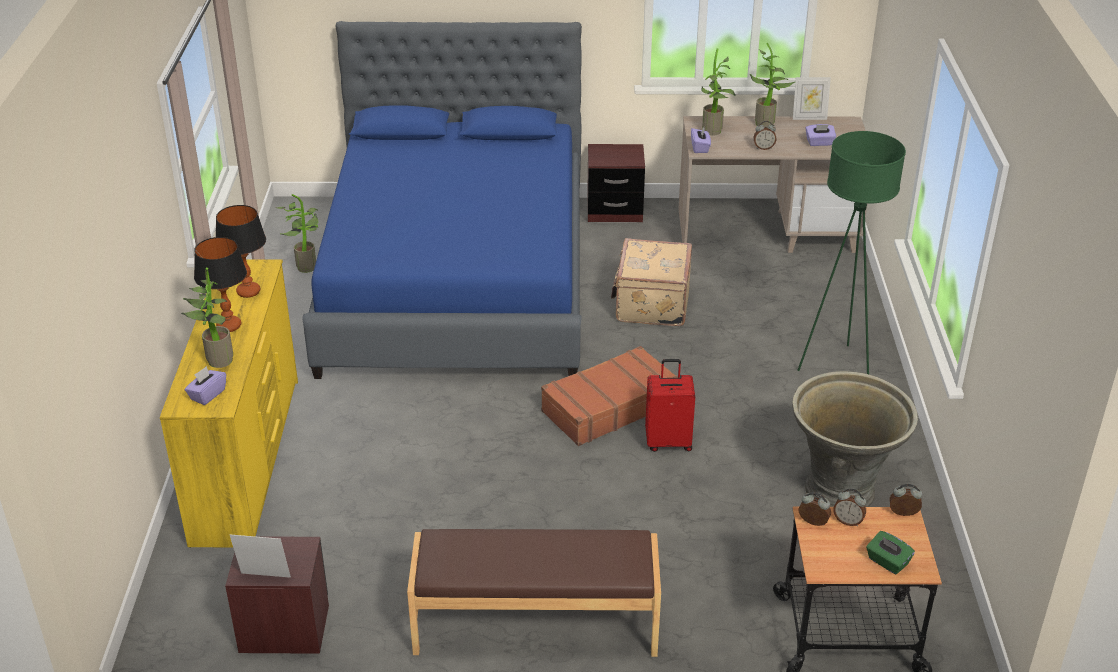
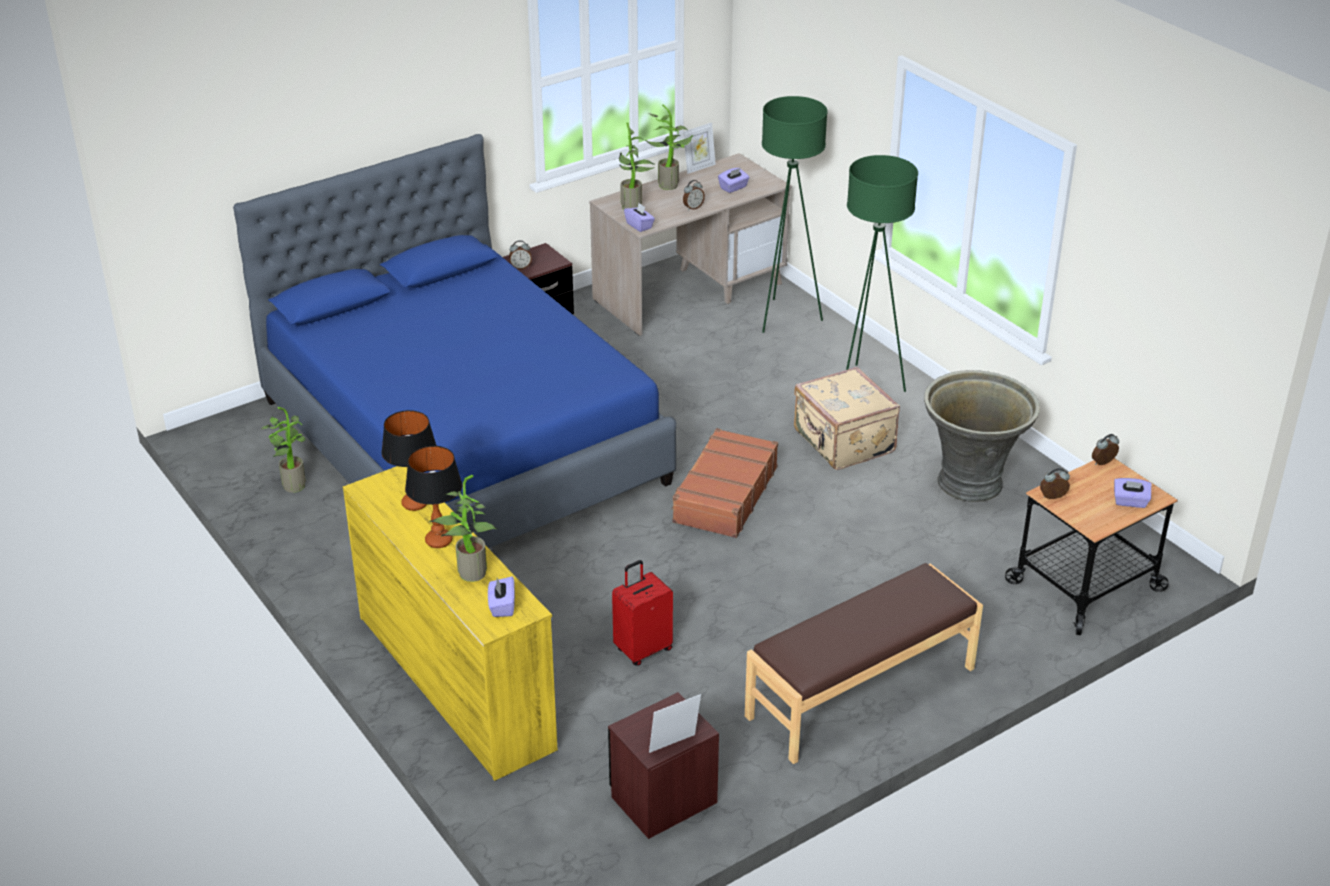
camera: 35 degrees left, 0 degrees up
beige suitcase [611,238,692,326] -> beige suitcase moved to [794,367,900,470]
red suitcase [645,359,695,452] -> red suitcase moved to [612,560,673,666]
alarm clock [833,488,866,526] -> alarm clock moved to [509,240,532,270]
green tissue box [866,531,915,574] -> purple tissue box [1114,478,1151,508]
none -> green floor lamp [762,96,828,333]

